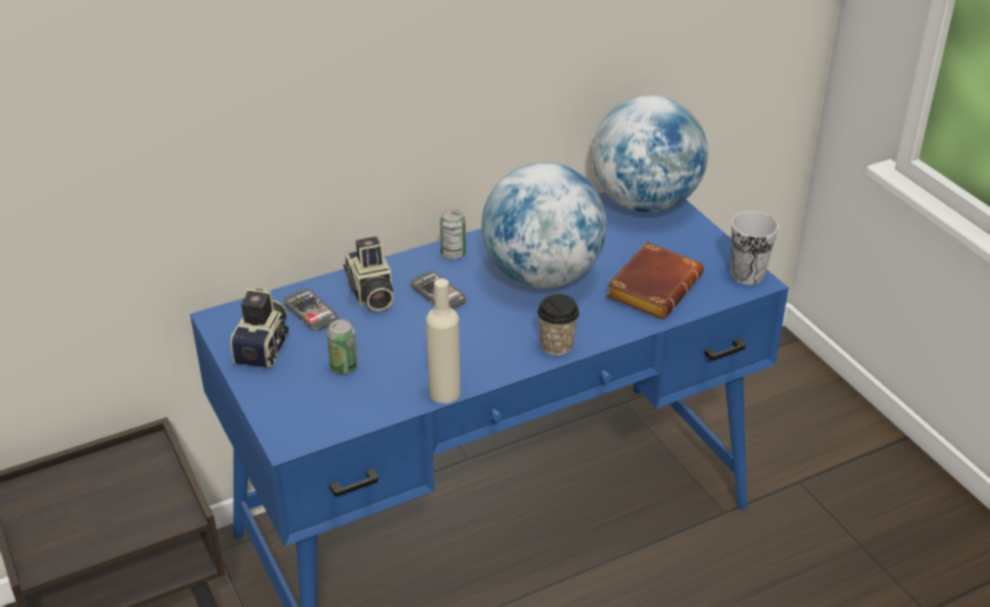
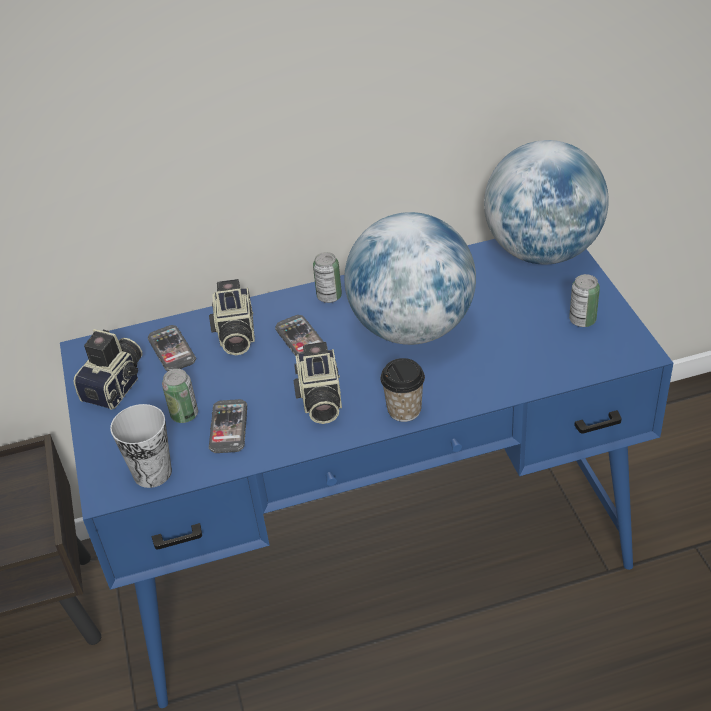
camera: 15 degrees right, 5 degrees up
beige bottle [426,279,460,403] -> none
brown book [606,242,704,319] -> none
cup [731,211,778,285] -> cup moved to [110,404,172,488]
none -> phone [209,399,247,453]
none -> camera [293,342,342,424]
none -> can [569,274,600,327]

